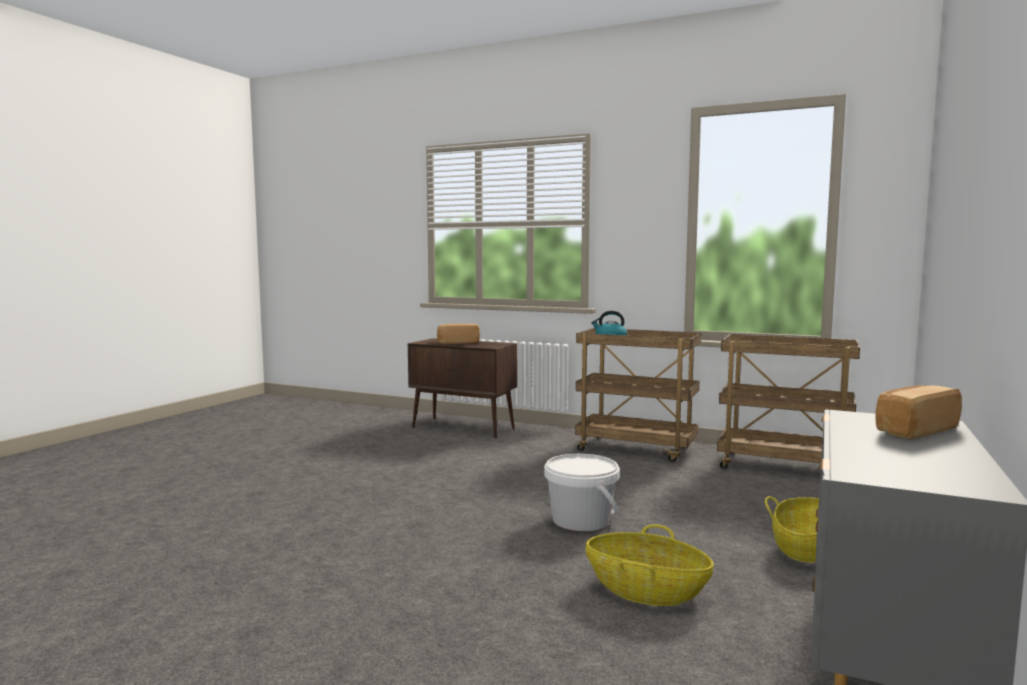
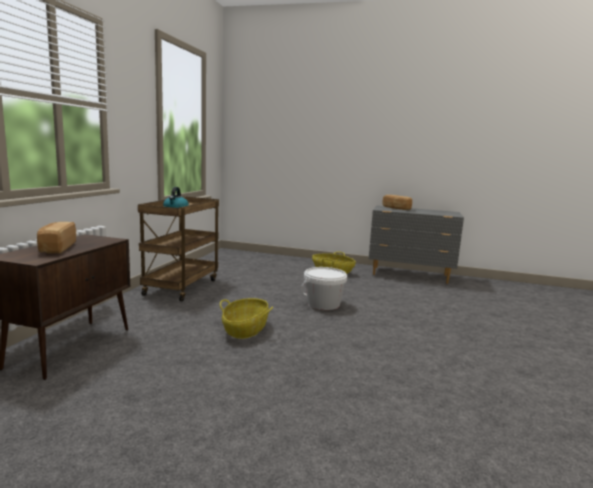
camera: 100 degrees left, 5 degrees up
basket [586,524,714,606] -> basket moved to [220,298,273,339]
brown cart [717,334,860,469] -> none

